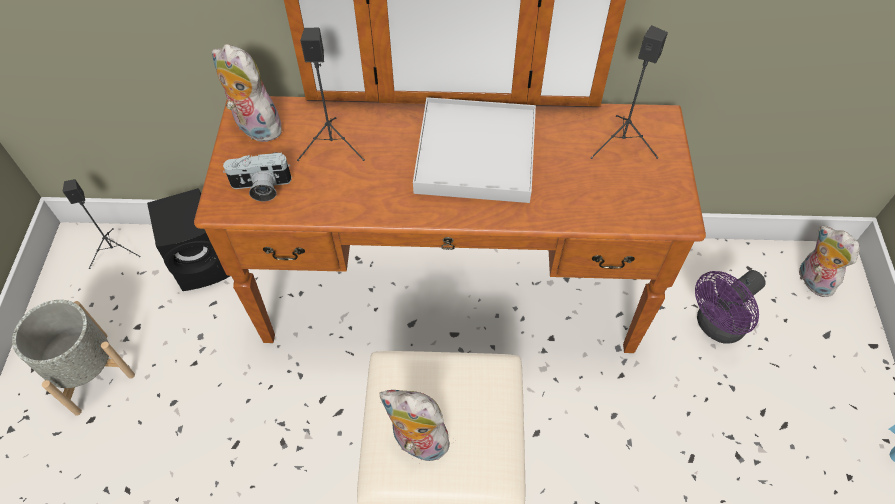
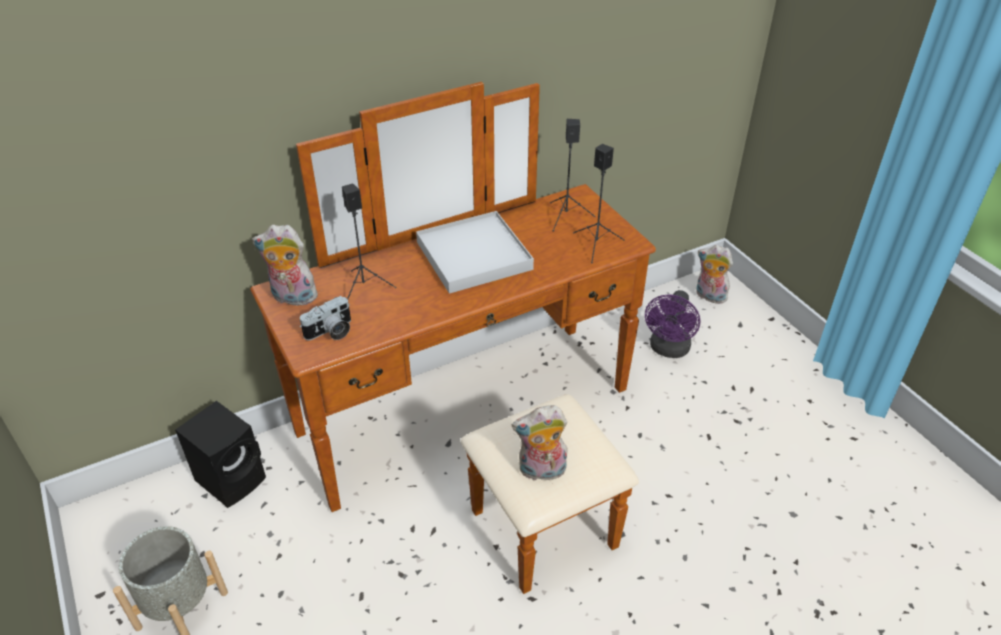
camera: 30 degrees left, 15 degrees down
black speaker [63,179,141,269] -> black speaker moved to [573,144,624,263]

